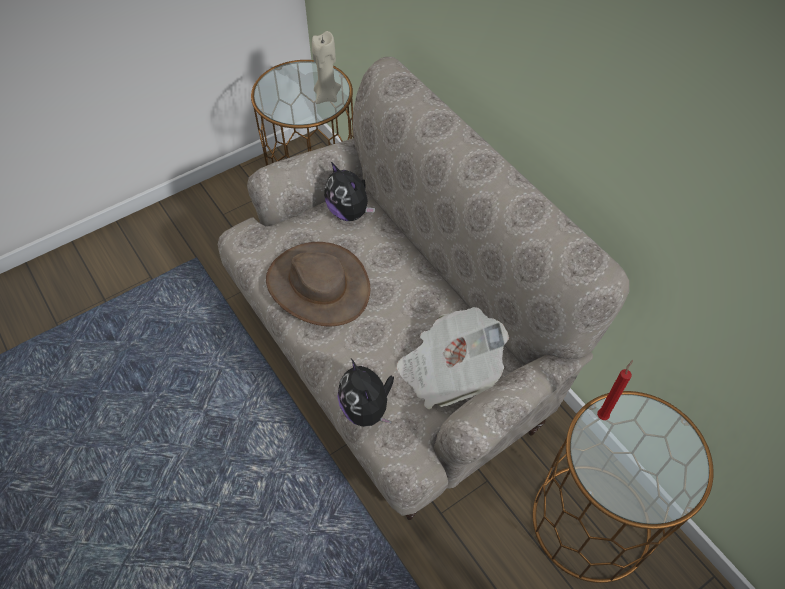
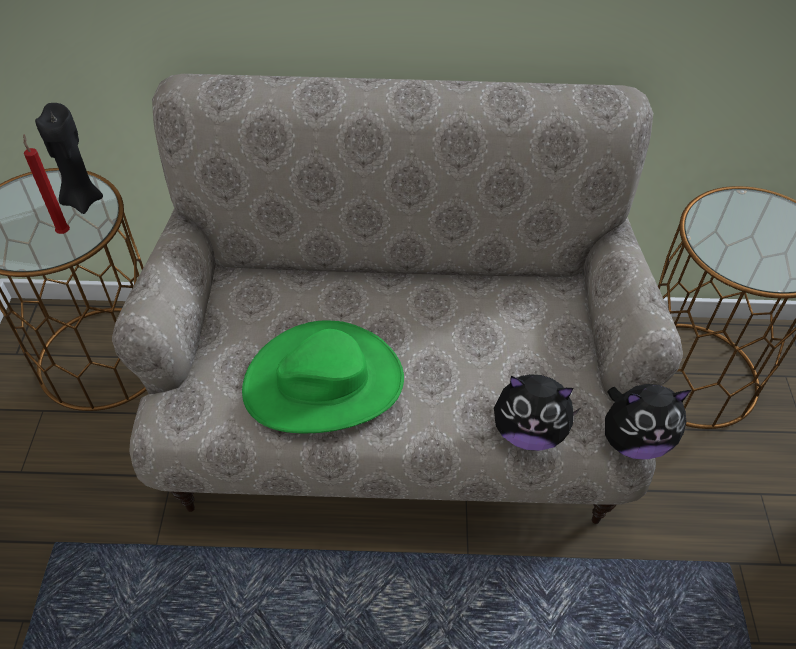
camera: 55 degrees left, 5 degrees down
brown hat [266,242,370,326] -> green hat [242,320,404,433]
beige candle [312,31,341,104] -> black candle [35,103,103,214]
plush toy [324,162,375,221] -> plush toy moved to [605,384,691,459]
newspaper [397,307,509,409] -> none
red candle [597,360,633,420] -> red candle moved to [23,134,70,234]

